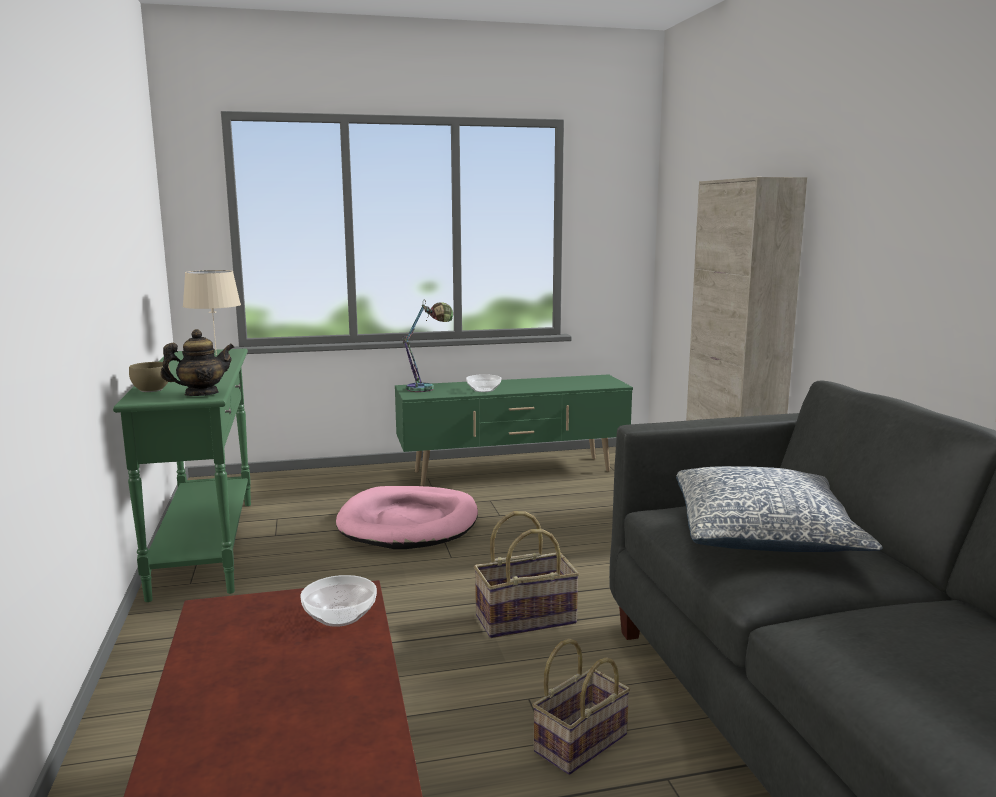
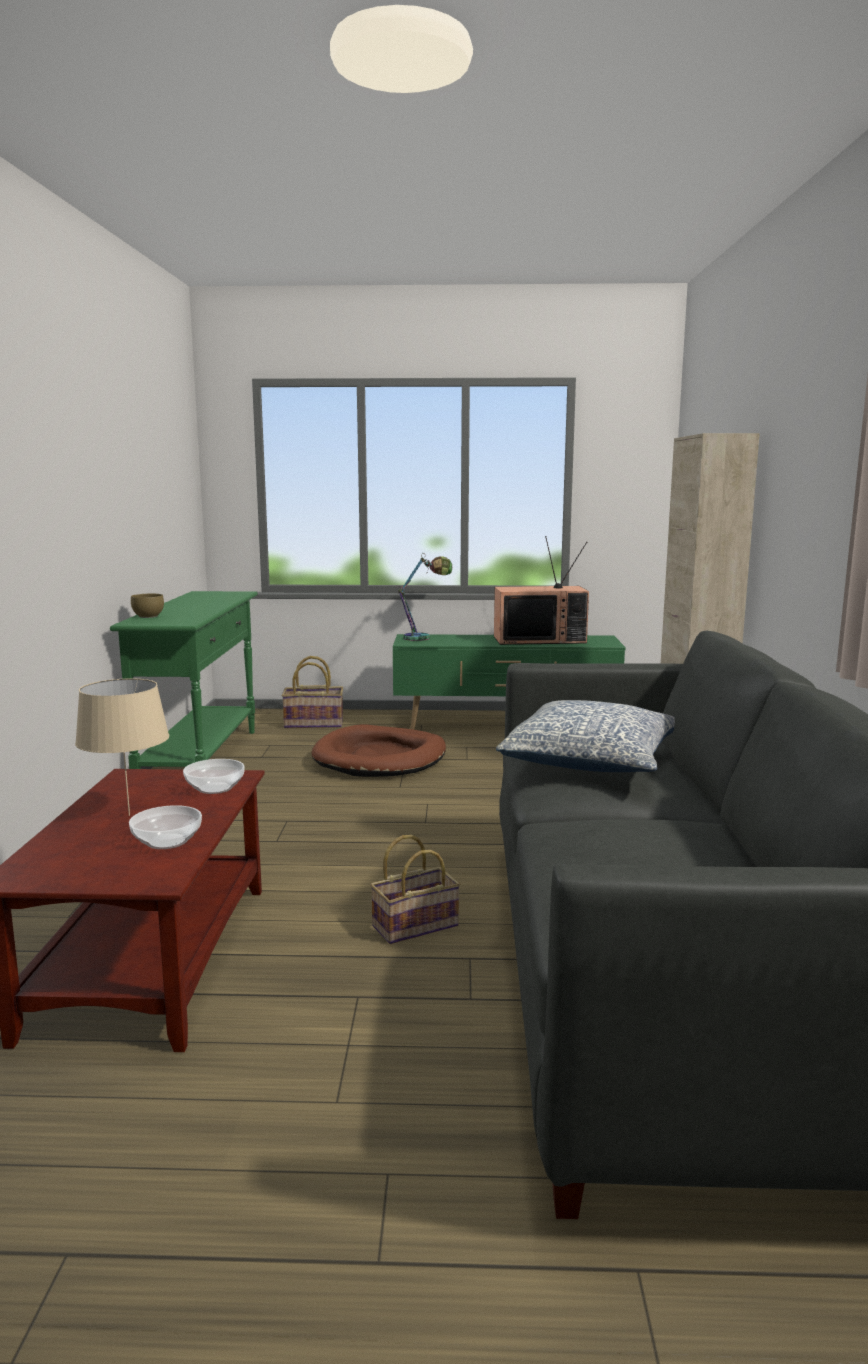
camera: 15 degrees right, 0 degrees up
teapot [160,329,234,396] -> none
beige table lamp [183,270,241,355] -> beige table lamp moved to [75,678,169,816]
pink dog bed [336,486,478,549] -> brown dog bed [312,725,446,777]
bowl [466,374,501,392] -> bowl moved to [129,805,202,849]
basket [474,511,580,638] -> basket moved to [281,656,343,728]
none -> television [494,536,589,645]

